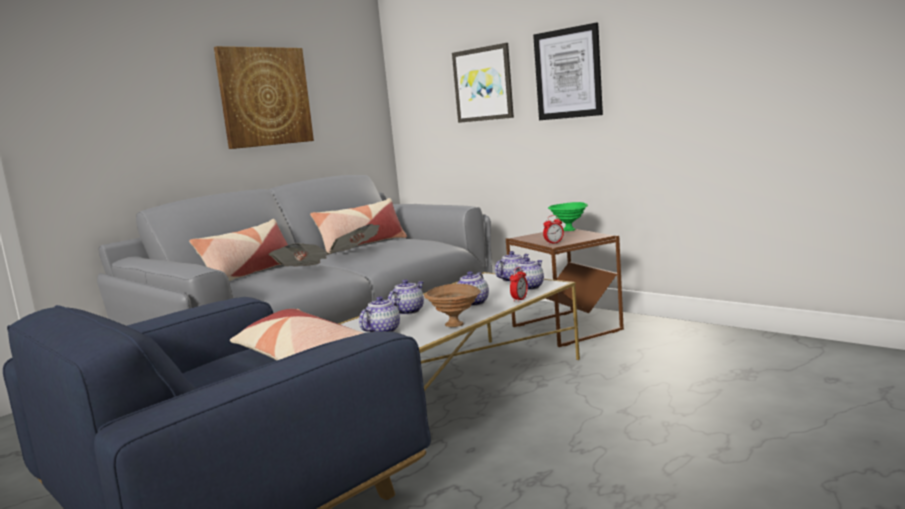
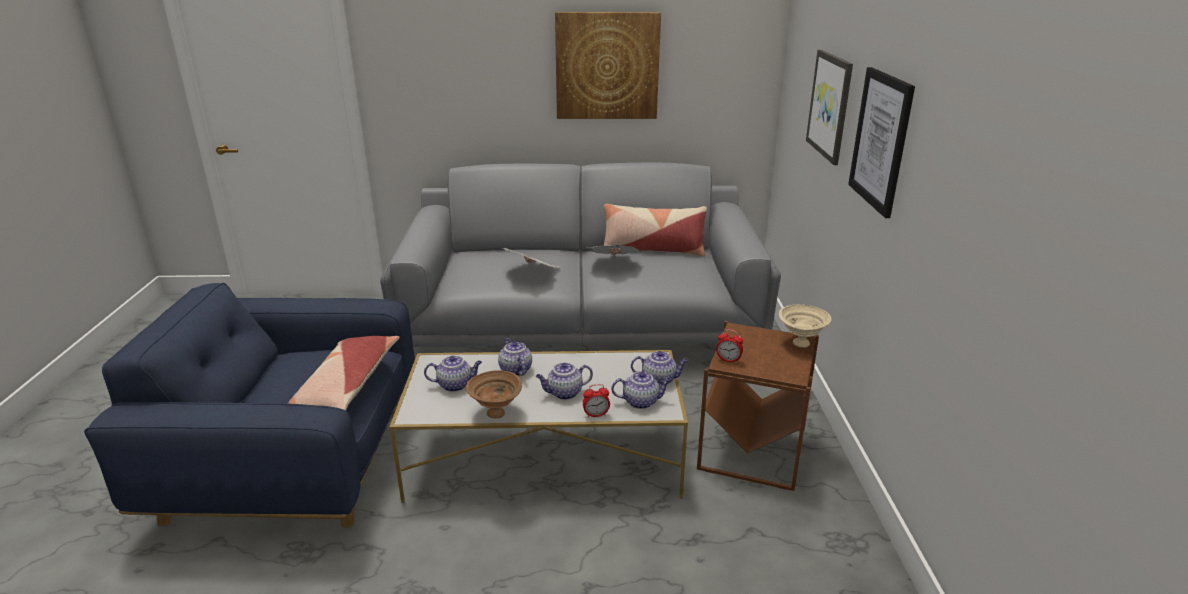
camera: 45 degrees right, 15 degrees up
pillow [189,219,288,281] -> none
teapot [388,279,424,315] -> teapot turned 105 degrees counterclockwise [498,337,532,376]
green bowl [548,202,588,231] -> beige bowl [779,304,831,348]

